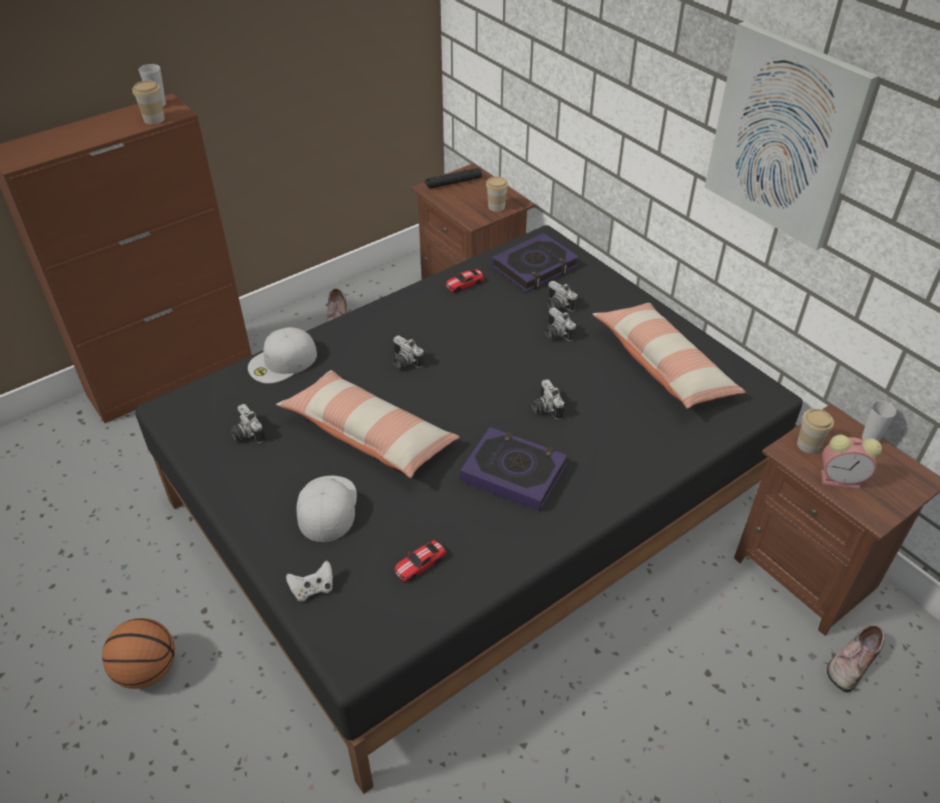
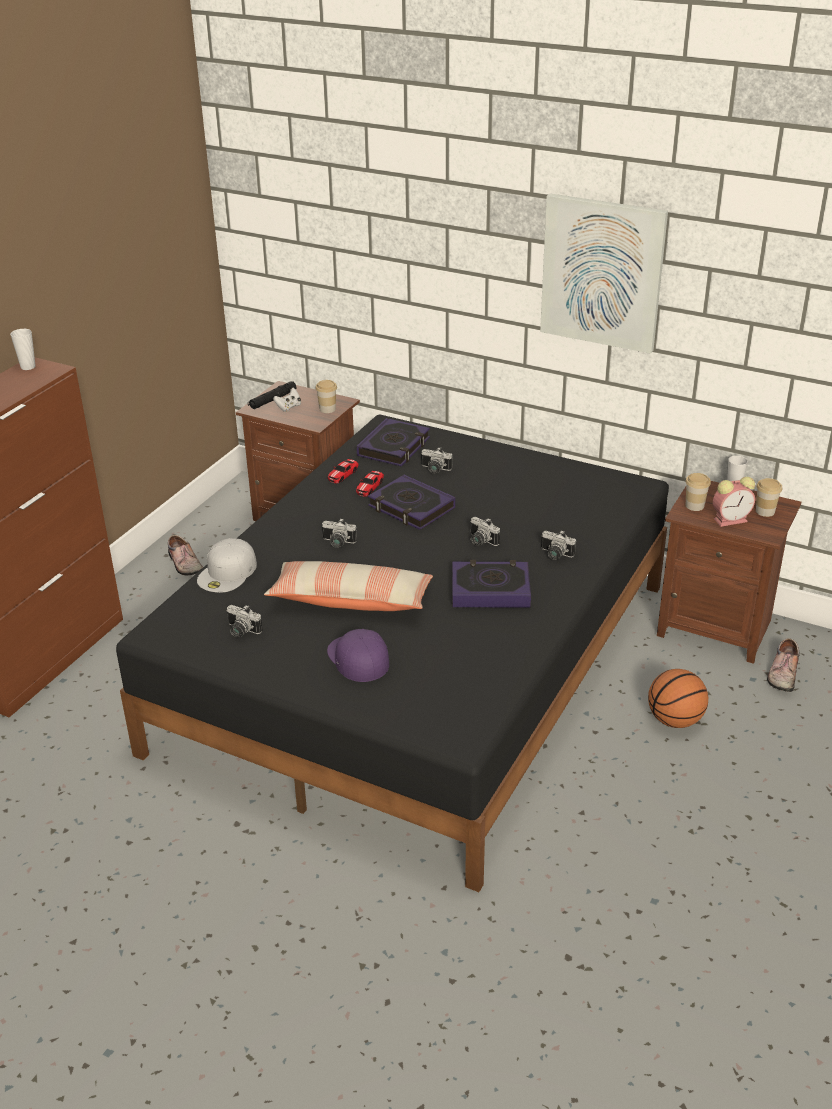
camera: 25 degrees left, 10 degrees down
basketball [102,618,175,689] -> basketball moved to [648,669,708,728]
cup [132,81,165,124] -> cup moved to [756,478,782,517]
white game controller [286,561,333,601] -> white game controller moved to [273,388,301,412]
white cap [296,476,357,542] -> purple cap [327,629,389,682]
toy car [395,540,446,582] -> toy car moved to [356,471,384,496]
camera [545,307,576,341] -> camera moved to [541,530,576,560]
pillow [592,303,746,409] -> none
none -> book [368,475,455,530]

